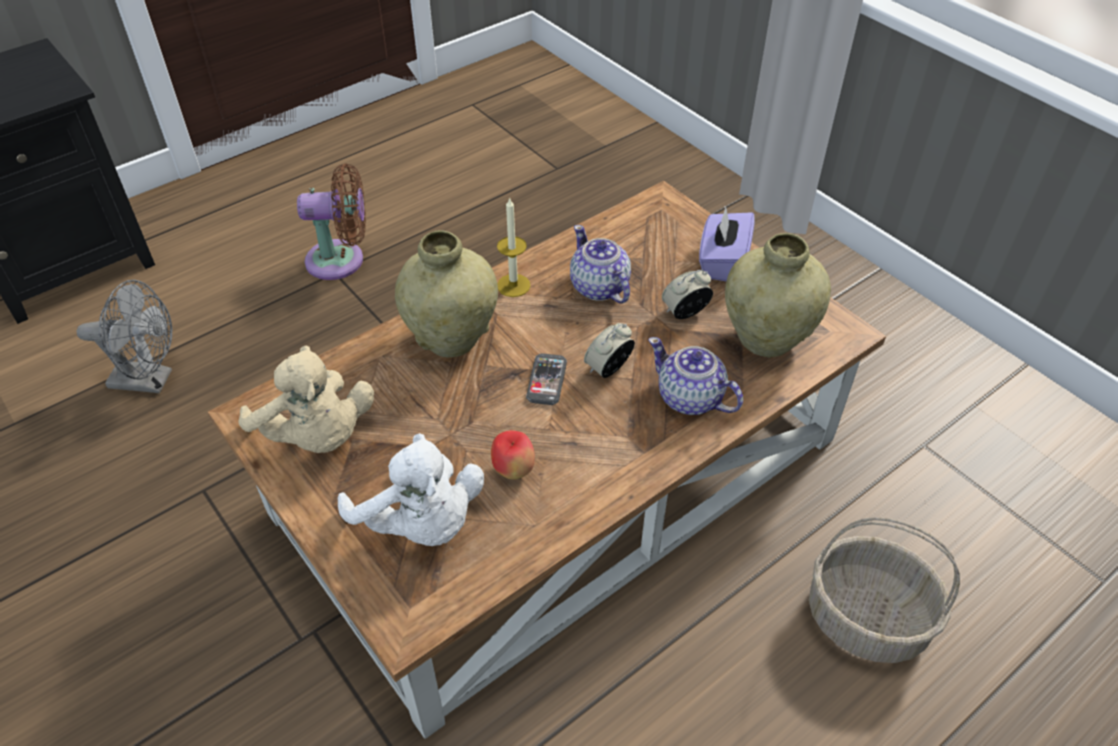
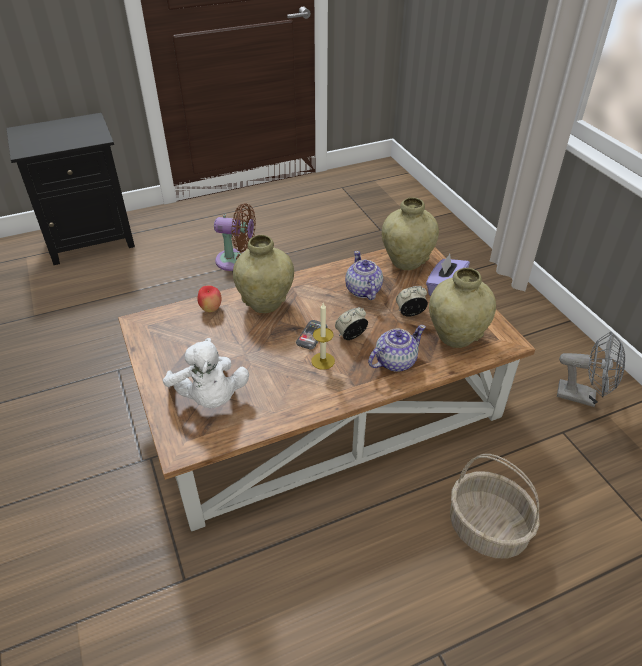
camera: 15 degrees right, 5 degrees down
grey fan [76,280,172,393] -> grey fan moved to [557,331,625,407]
beige plush toy [238,346,374,453] -> none
apple [491,430,535,480] -> apple moved to [197,285,221,312]
candle [497,197,531,297] -> candle moved to [311,303,335,370]
teapot [648,337,743,415] -> teapot turned 90 degrees clockwise [368,325,426,372]
none -> beige vase [382,197,439,270]

